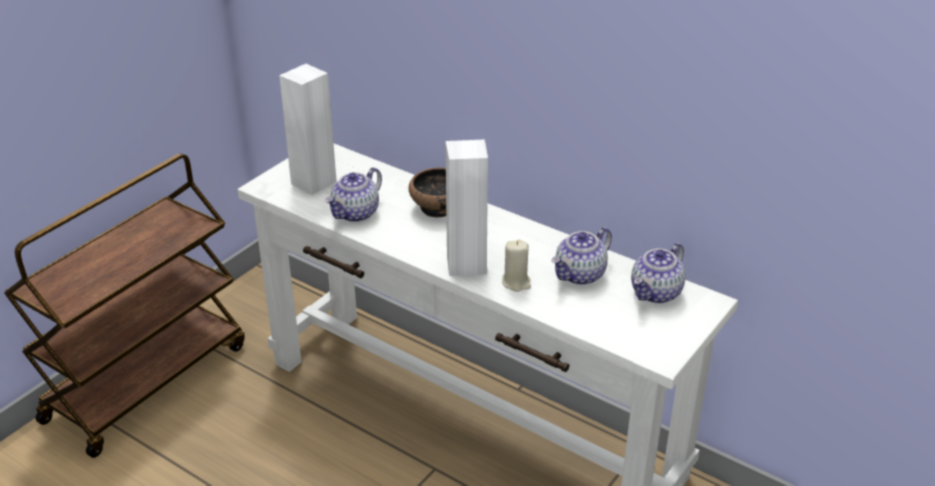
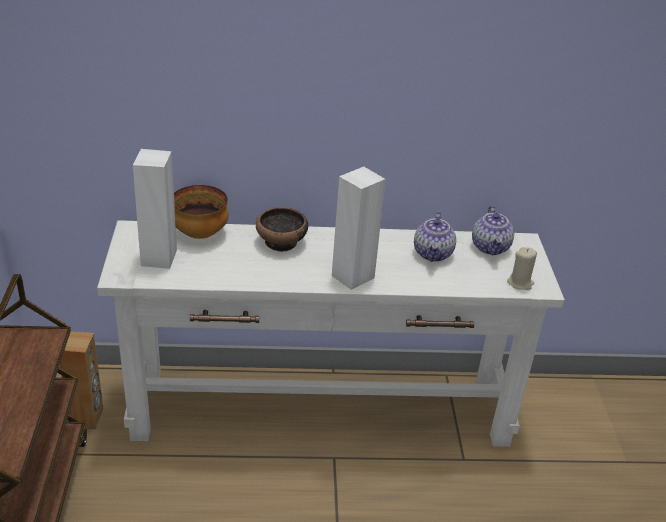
camera: 40 degrees left, 0 degrees up
teapot [325,167,382,222] -> none
beige candle [502,239,531,292] -> beige candle moved to [507,247,537,290]
none -> brown speaker [60,332,104,429]
none -> bowl [174,185,229,239]

